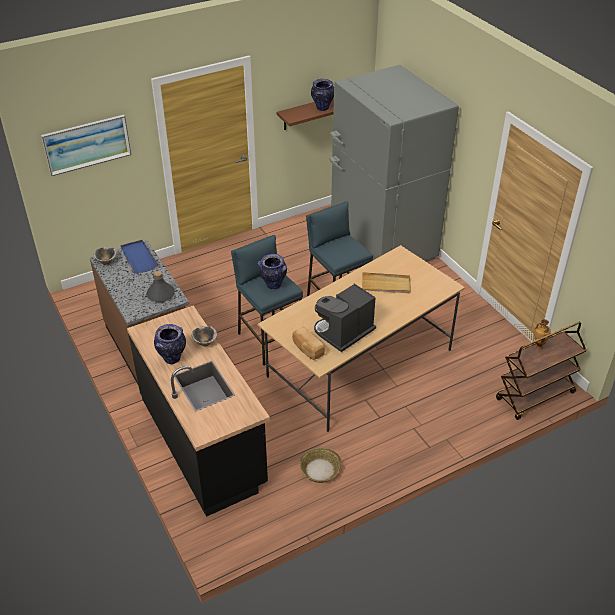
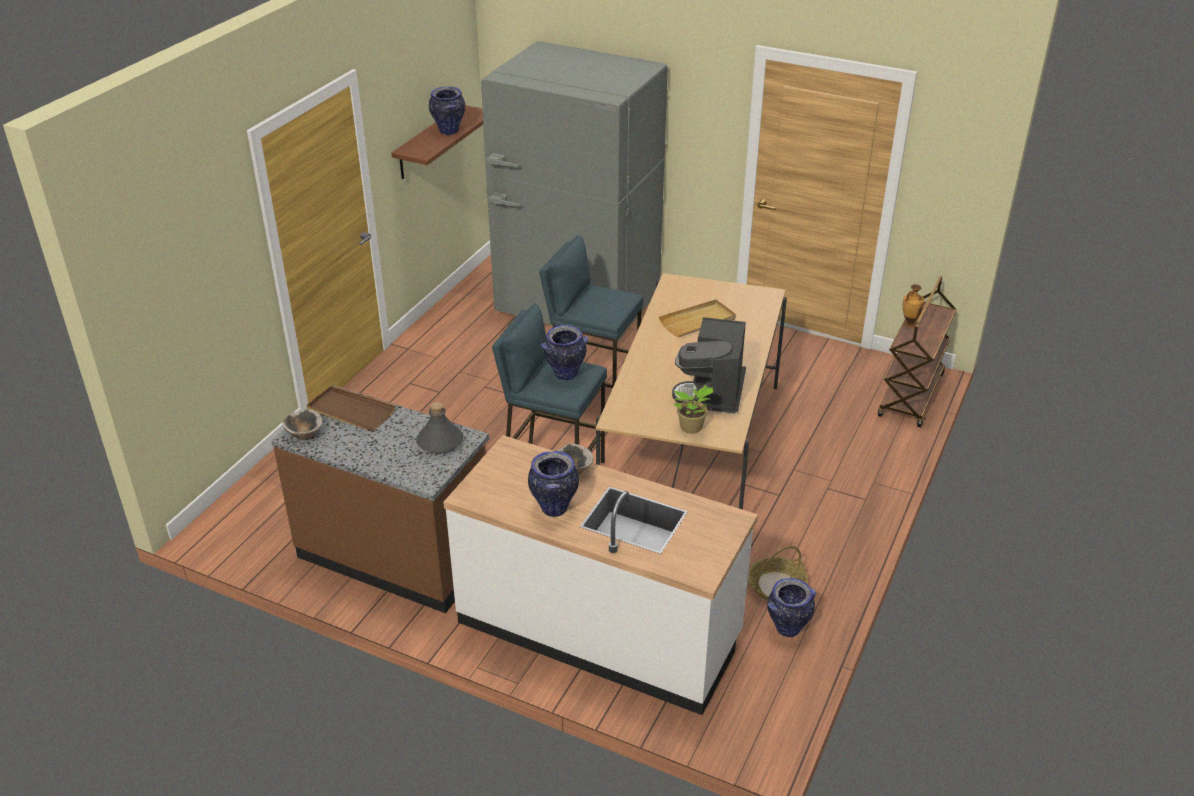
camera: 35 degrees left, 5 degrees down
picture [41,115,131,176] -> none
blue tray [120,240,158,274] -> brown tray [307,386,395,431]
black counter [127,306,270,517] -> white counter [443,435,758,715]
bread [292,326,325,360] -> potted plant [673,385,714,433]
none -> vase [767,578,816,637]

